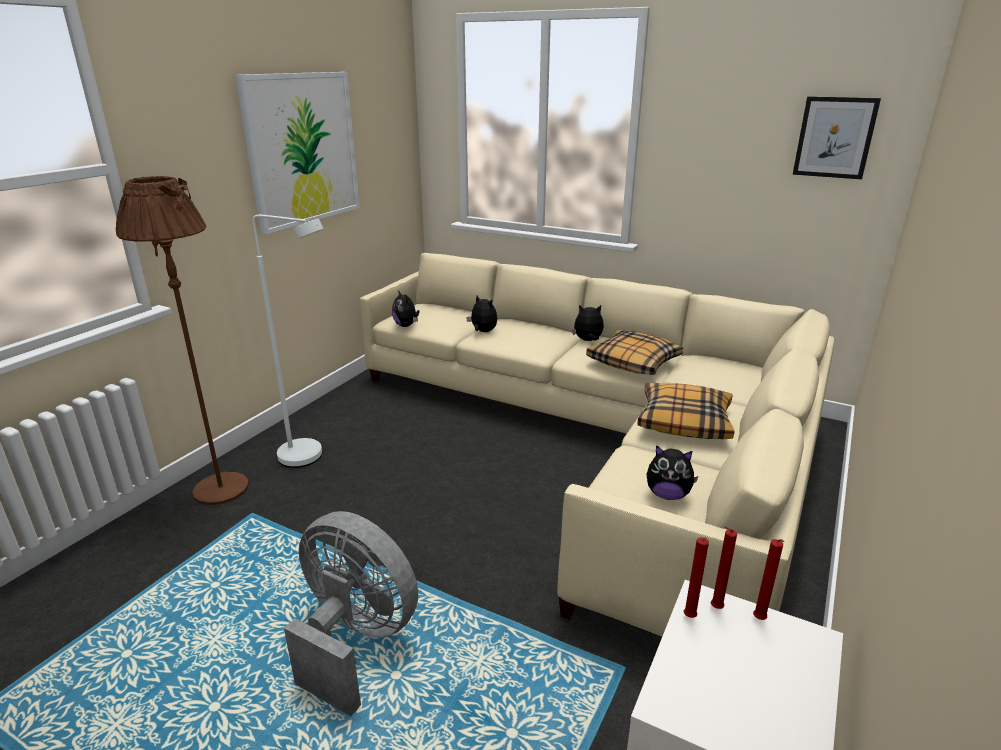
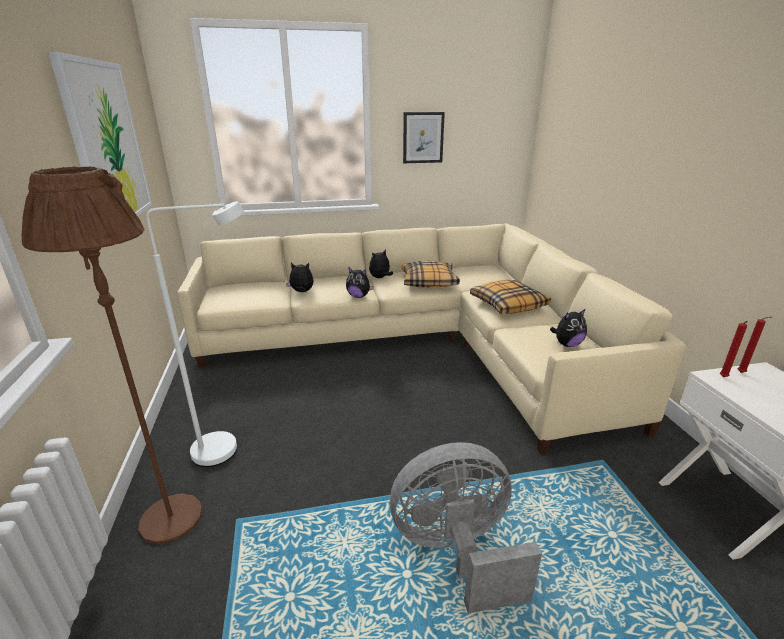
camera: 40 degrees left, 0 degrees up
plush toy [392,290,419,327] -> plush toy moved to [346,268,374,298]
red candle [684,537,709,618] -> none
picture [793,96,881,179] -> picture moved to [403,112,445,163]

